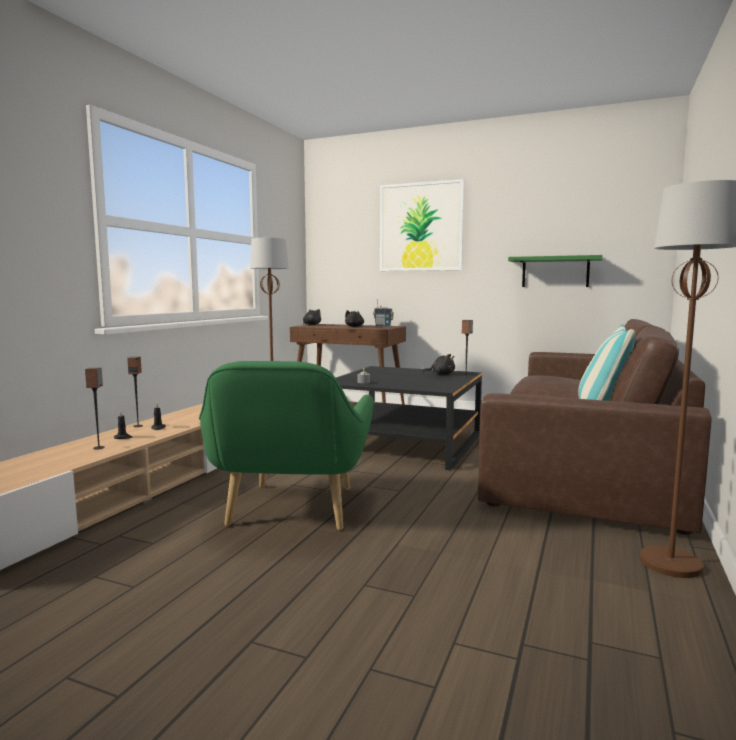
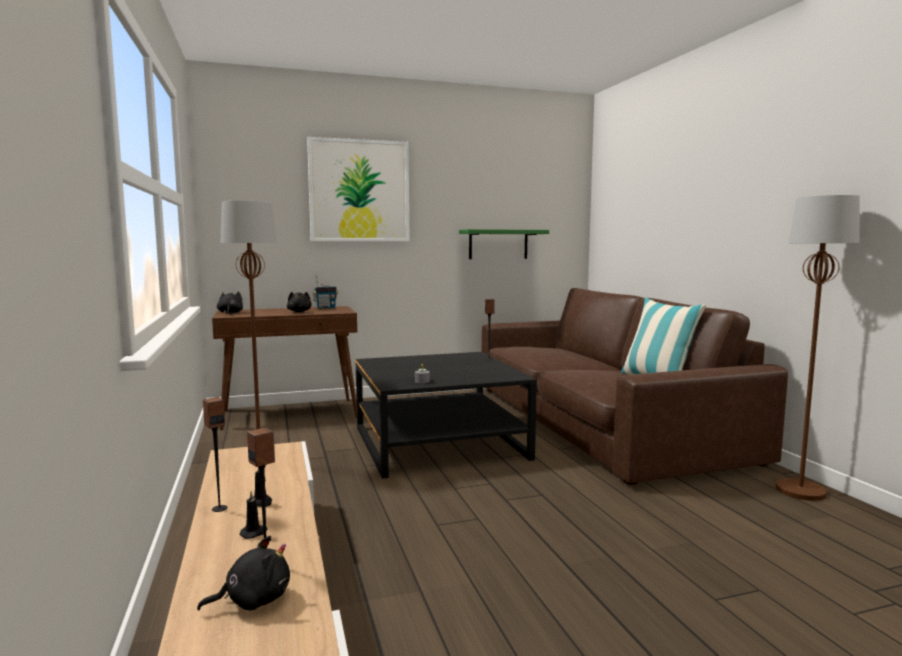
camera: 40 degrees left, 0 degrees up
green armchair [199,361,374,530] -> none
black plush toy [423,354,455,375] -> black plush toy moved to [197,536,290,610]

